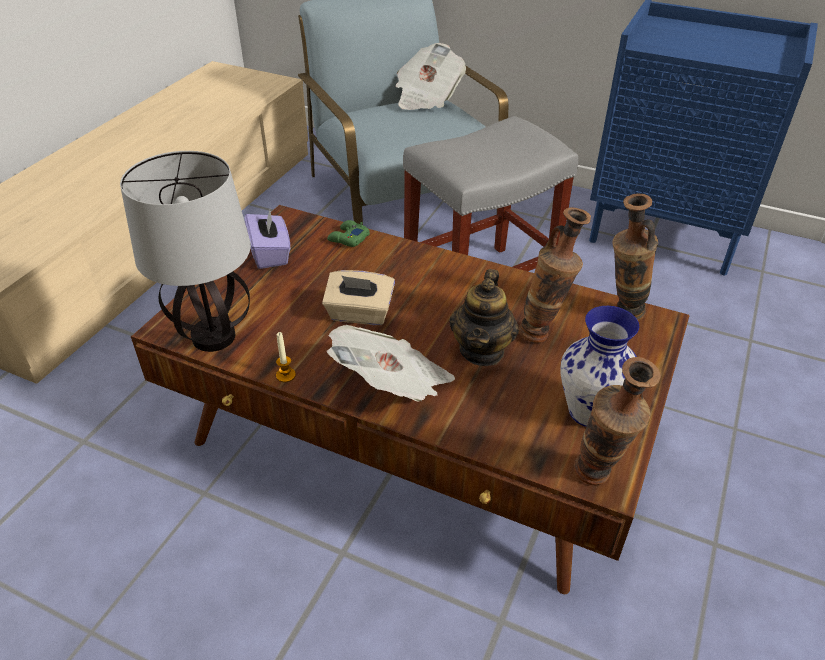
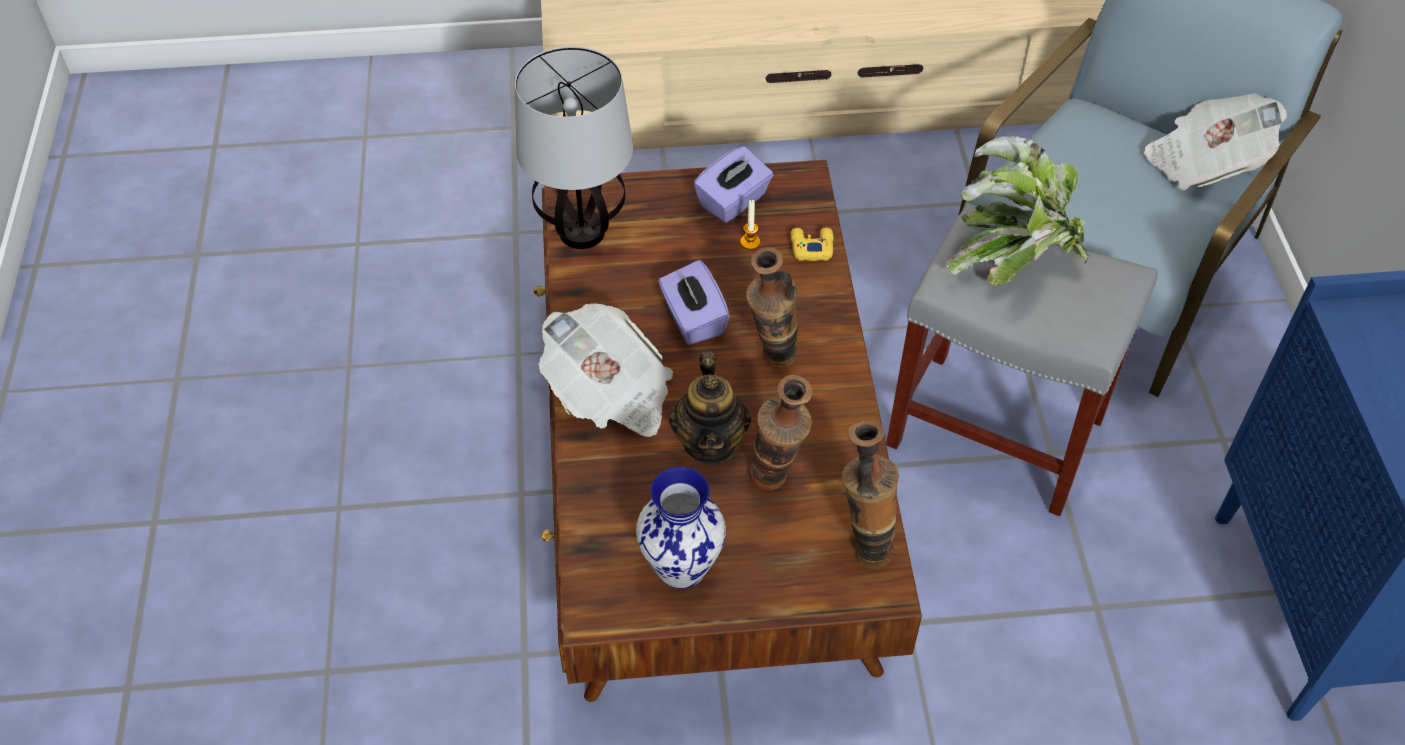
camera: 60 degrees right, 10 degrees up
candle [276,332,296,383] -> candle moved to [740,200,760,250]
beige tissue box [322,270,395,325] -> purple tissue box [658,260,730,345]
green game controller [327,220,370,247] -> yellow game controller [791,228,834,261]
teapot [449,269,519,366] -> teapot turned 75 degrees counterclockwise [669,351,751,464]
vase [574,357,660,485] -> vase moved to [746,247,798,368]
none -> potted plant [946,136,1089,286]

